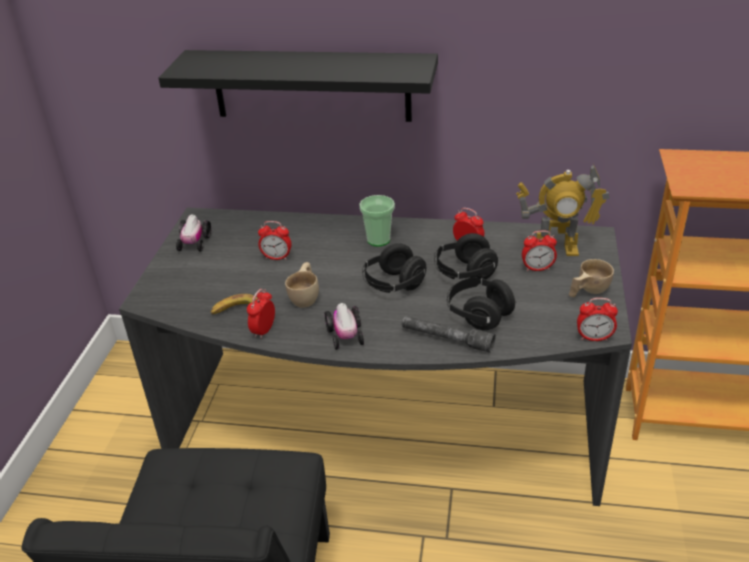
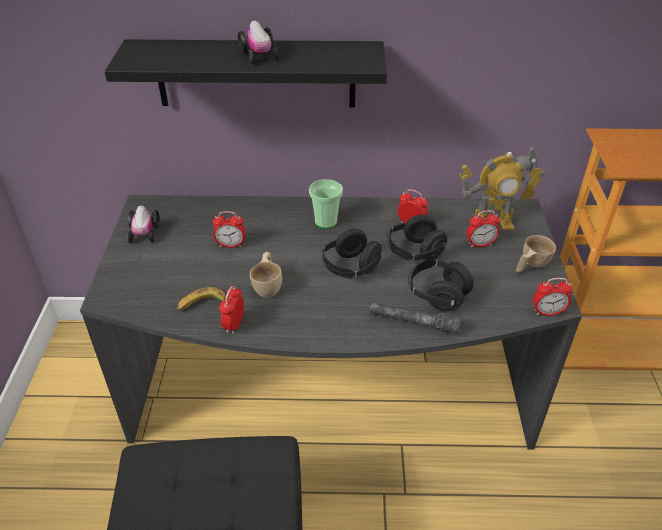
camera: 10 degrees left, 5 degrees up
toy car [325,303,364,350] -> toy car moved to [238,20,278,64]

